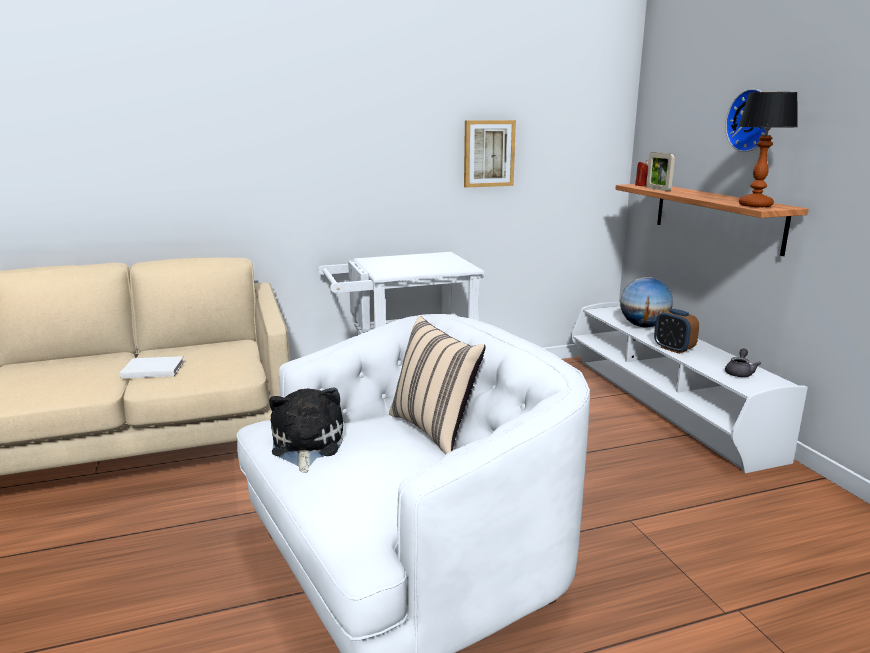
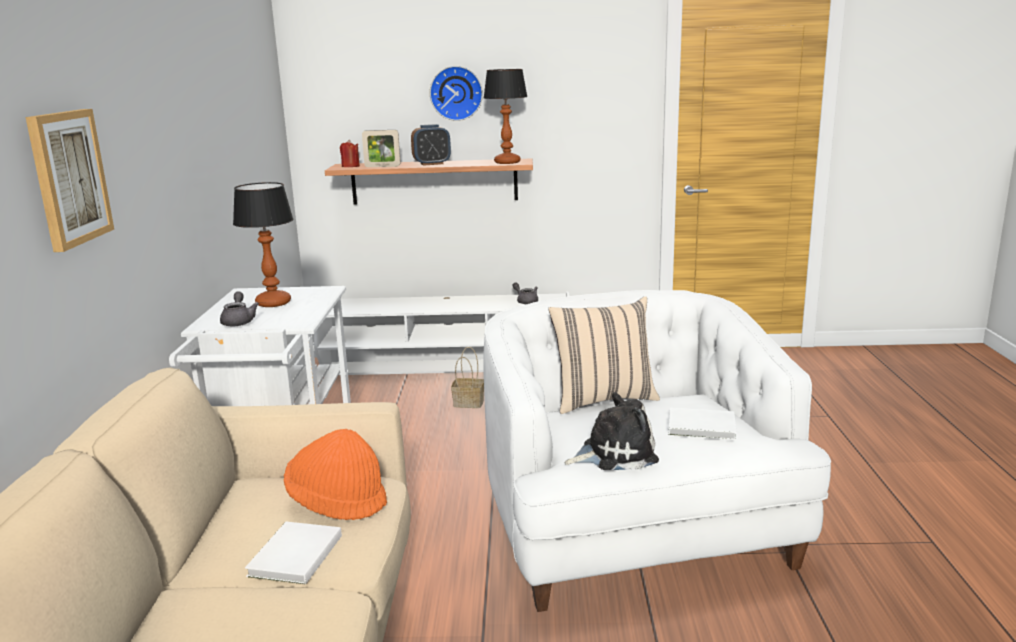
camera: 70 degrees left, 0 degrees up
plush toy [269,387,343,473] -> plush toy turned 150 degrees clockwise [565,392,659,470]
picture [464,120,516,188] -> picture moved to [26,109,114,252]
globe [620,277,673,328] -> none
alarm clock [654,309,699,354] -> alarm clock moved to [411,124,451,166]
none -> grey teapot [220,291,259,327]
none -> table lamp [233,182,293,307]
none -> orange hat [284,429,387,520]
none -> basket [451,347,484,408]
none -> white book [668,408,737,440]

